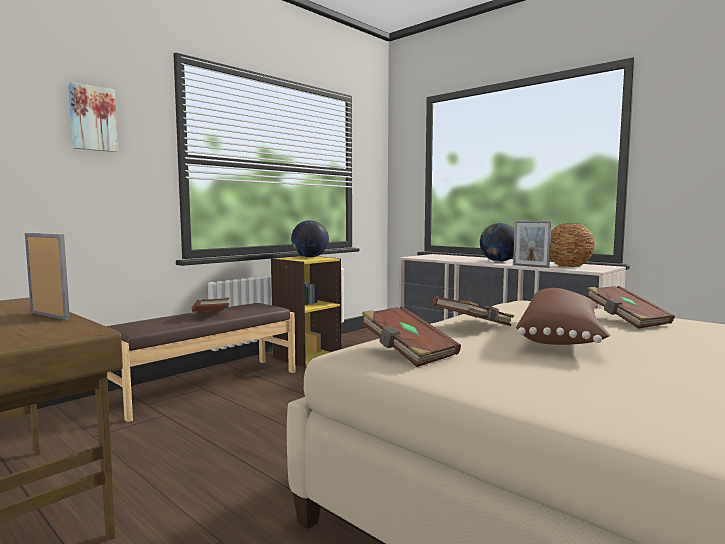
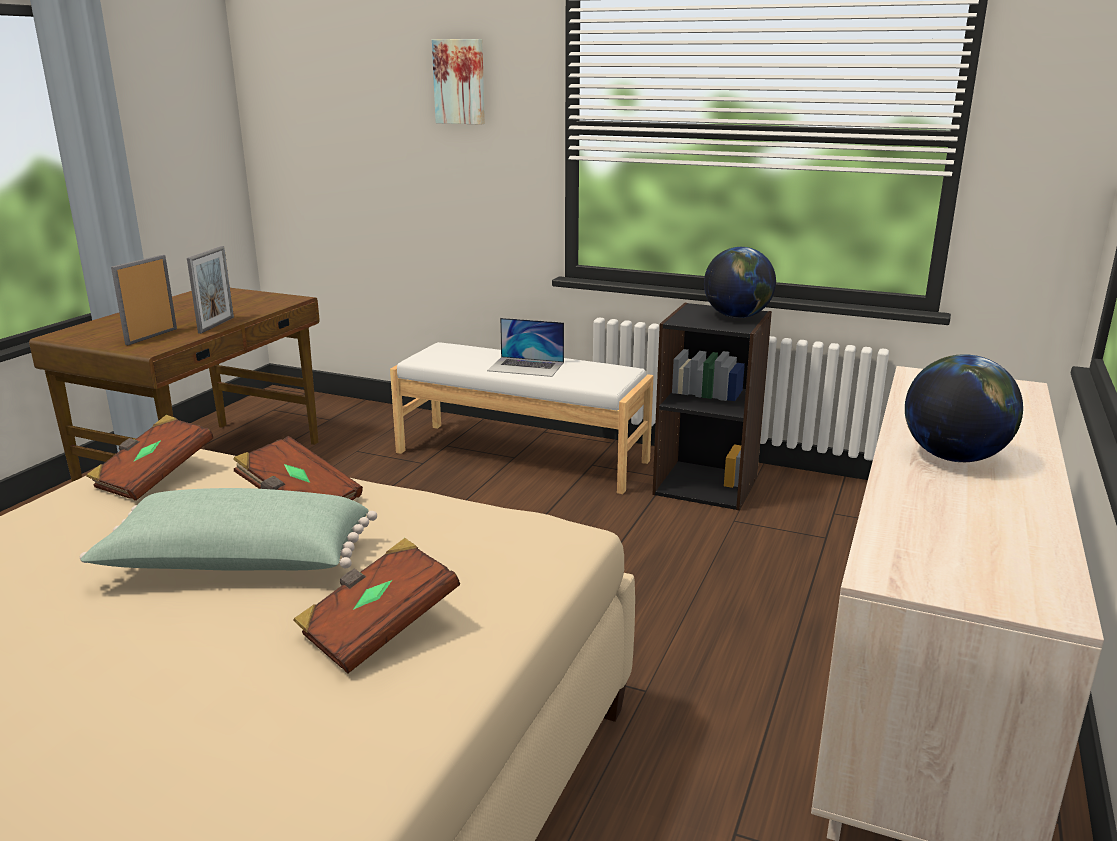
camera: 70 degrees right, 15 degrees up
brown bench [107,303,295,422] -> white bench [390,342,653,494]
brown book [192,297,229,312] -> laptop [487,318,564,377]
yellow bookcase [271,256,341,367] -> black bookcase [652,303,772,510]
picture frame [513,221,552,268] -> picture frame moved to [111,255,177,345]
brown pillow [516,288,610,345] -> green pillow [80,488,377,571]
vase [550,224,595,267] -> none

